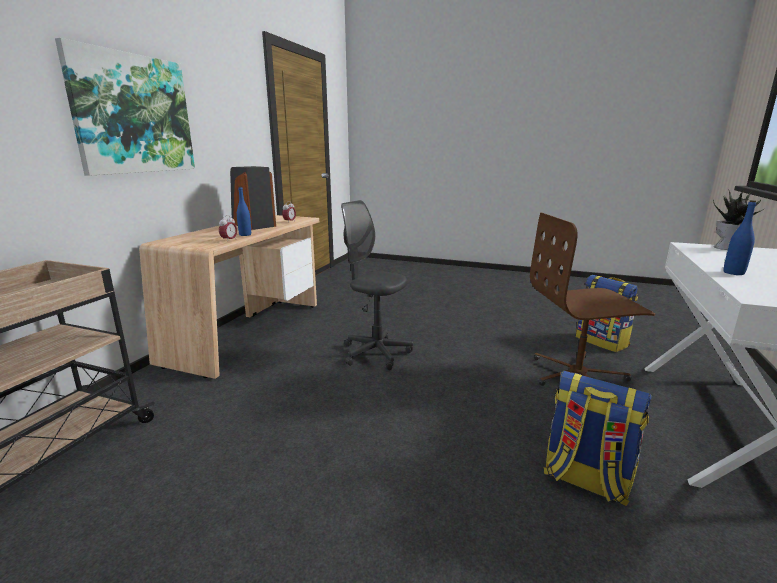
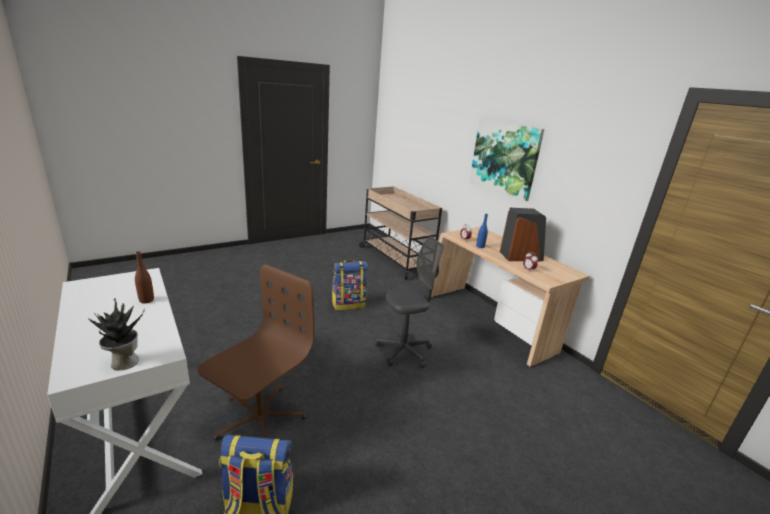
camera: 125 degrees right, 5 degrees up
backpack [544,371,652,506] -> backpack moved to [331,260,368,310]
blue bottle [724,200,756,275] -> brown bottle [135,251,154,303]

